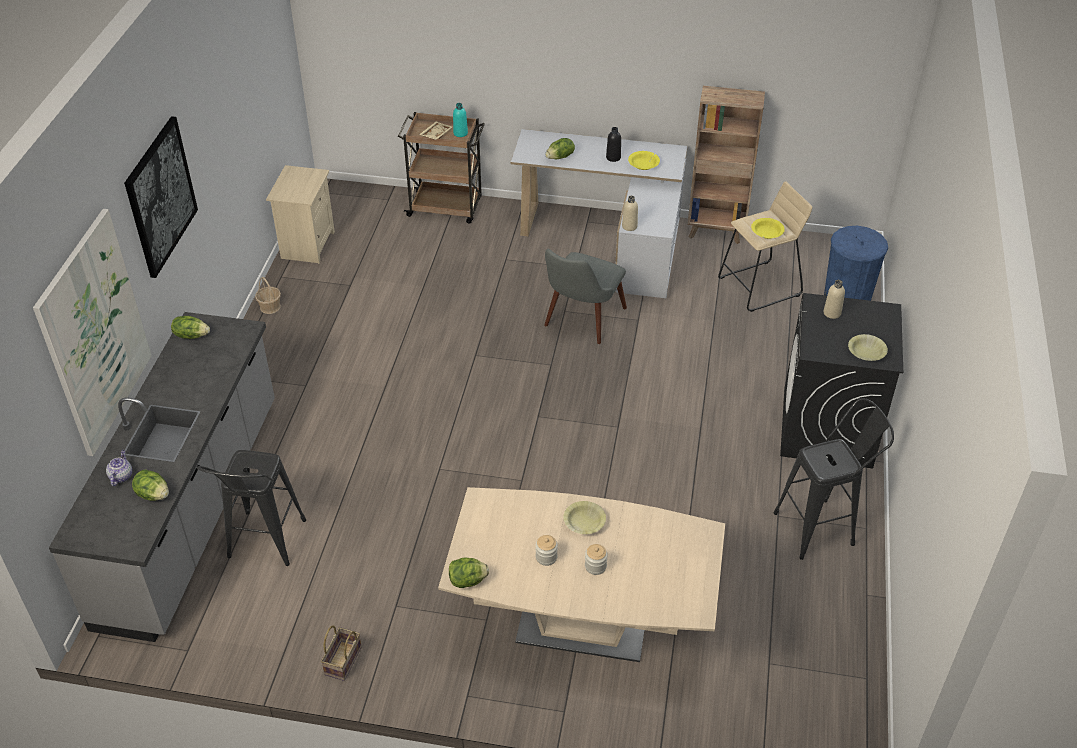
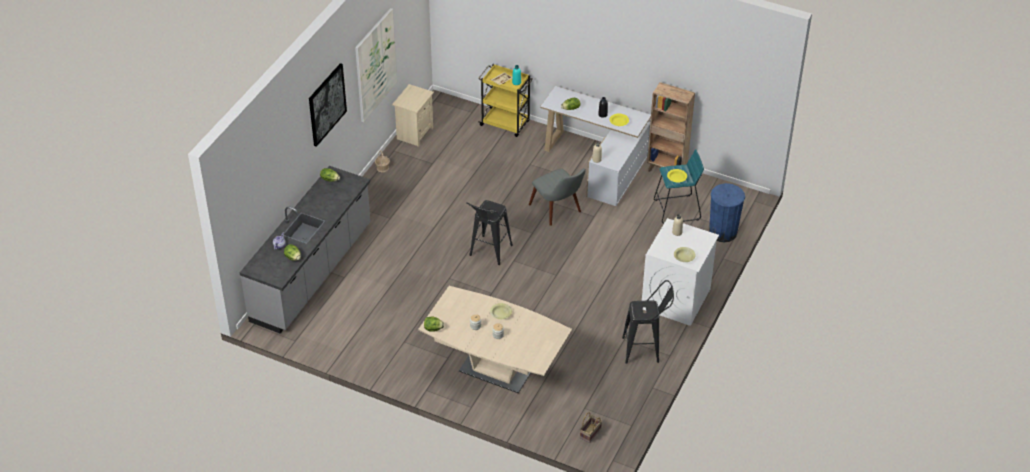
camera: 15 degrees right, 0 degrees up
picture [33,209,152,456] -> picture moved to [355,8,397,122]
black stool [197,450,306,566] -> black stool moved to [466,200,513,265]
basket [321,625,362,681] -> basket moved to [580,412,602,443]
brown cart [398,112,485,223] -> yellow cart [478,64,533,137]
grey chair [544,249,627,344] -> grey chair turned 75 degrees counterclockwise [529,168,586,226]
beige stool [718,181,812,312] -> turquoise stool [654,149,704,223]
black washing machine [780,293,903,469] -> white washing machine [642,218,719,326]

